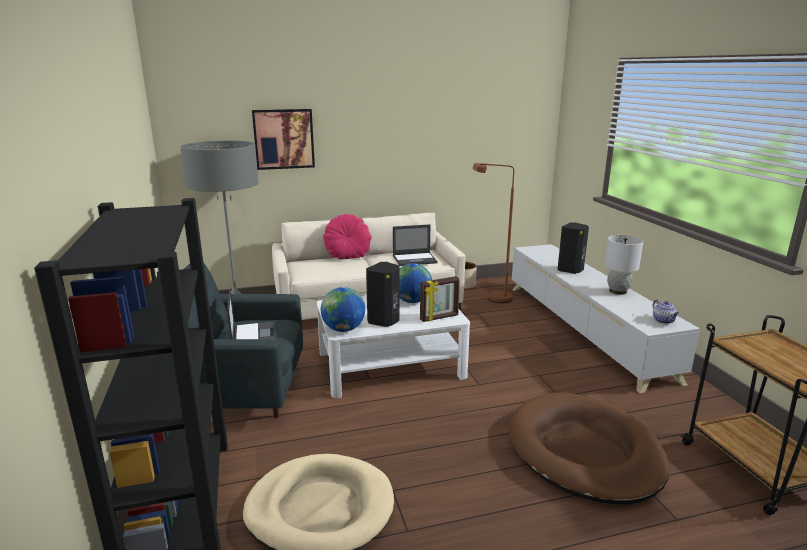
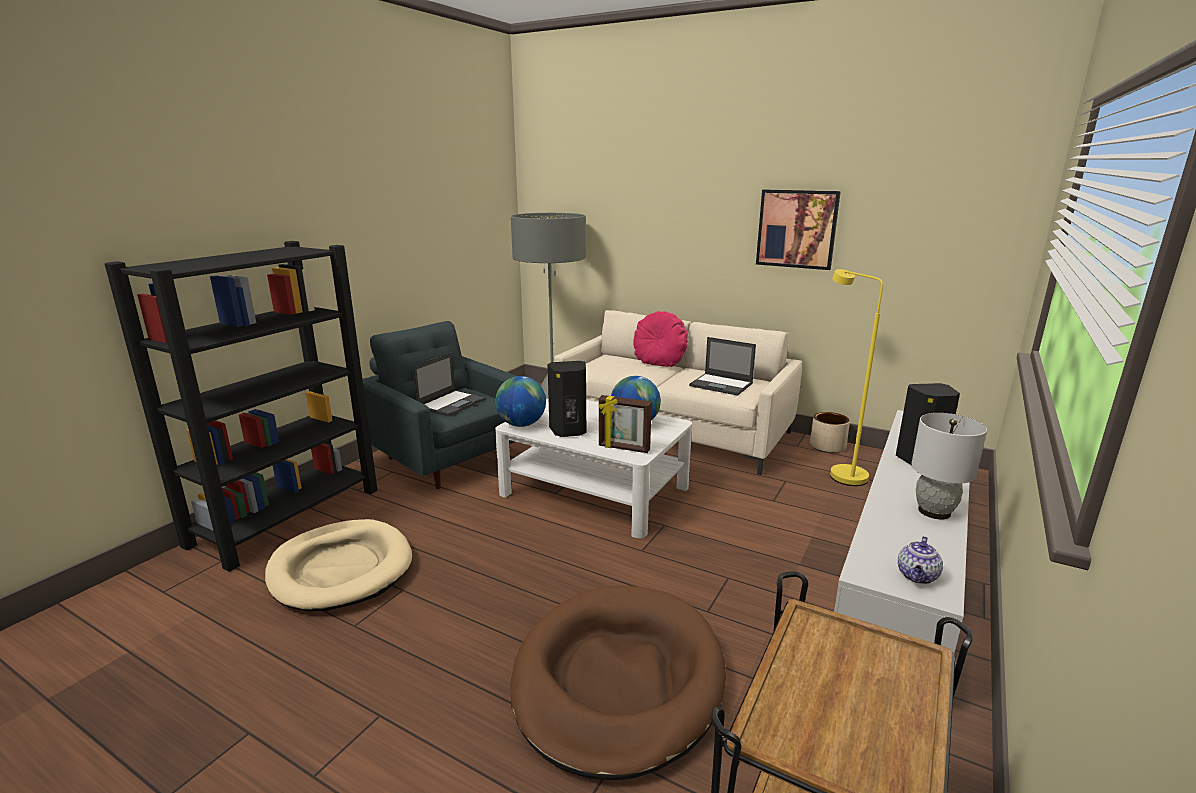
camera: 45 degrees right, 0 degrees up
picture [252,109,315,170] -> picture moved to [756,190,841,270]
brown floor lamp [473,163,514,303] -> yellow floor lamp [830,269,883,486]

